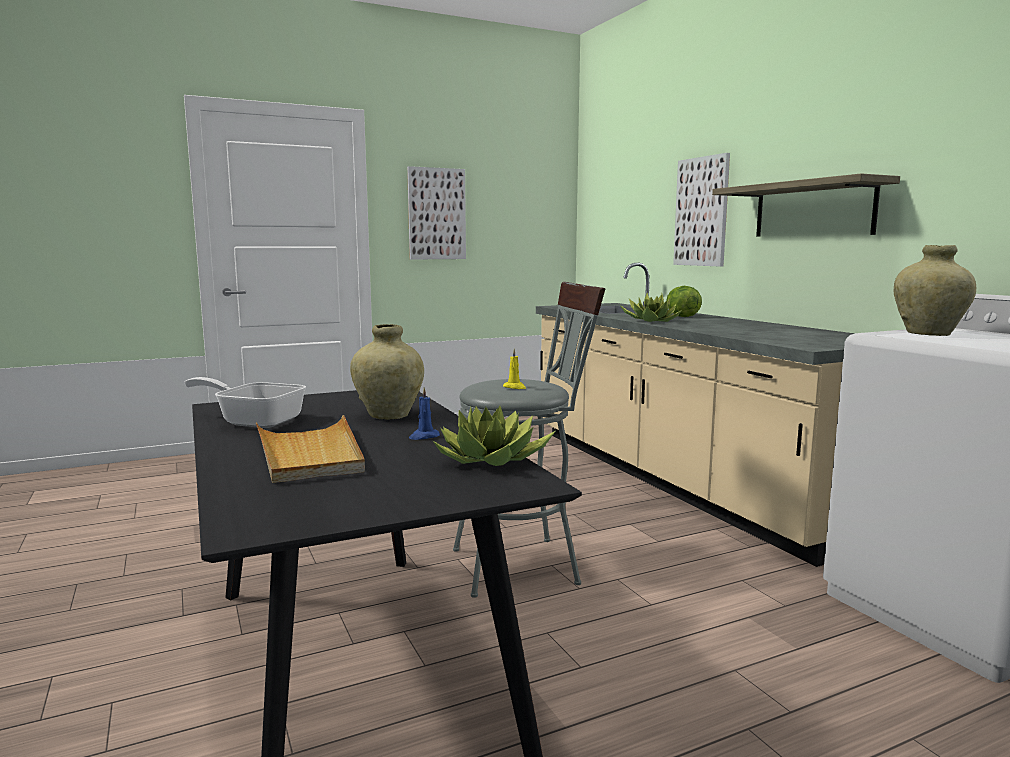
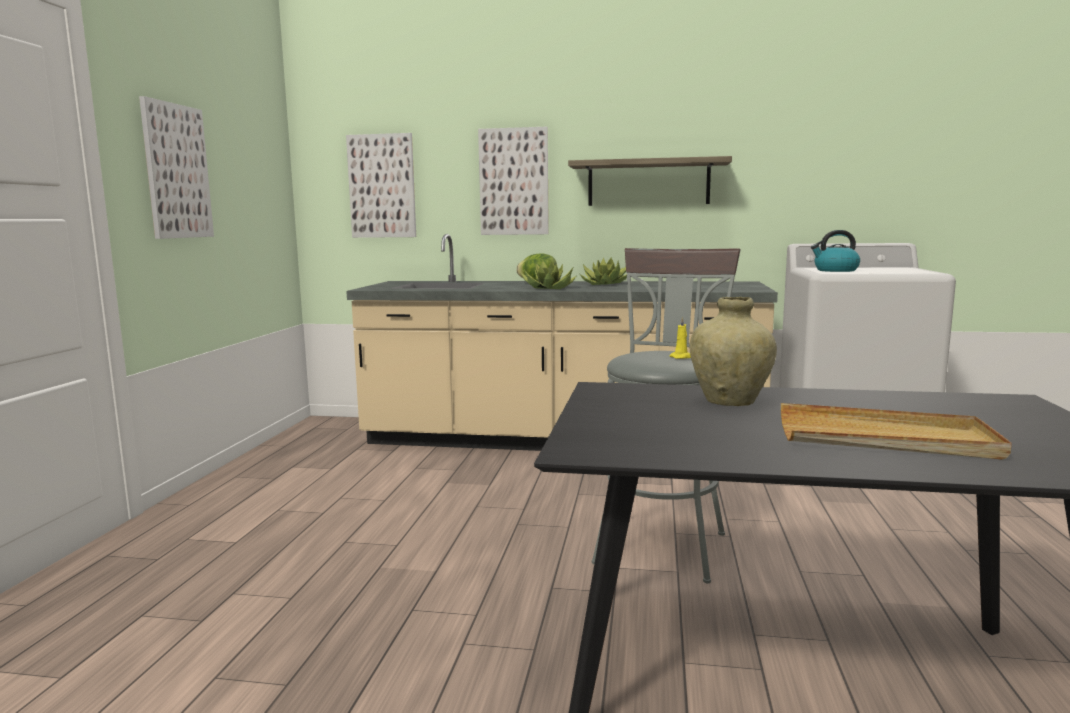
camera: 55 degrees left, 0 degrees up
frying pan [184,377,306,428] -> none
blue candle [409,387,440,440] -> none
potted plant [433,406,555,466] -> potted plant moved to [580,257,627,285]
beige vase [894,245,976,336] -> kettle [811,230,860,272]
none -> picture [346,133,416,238]

